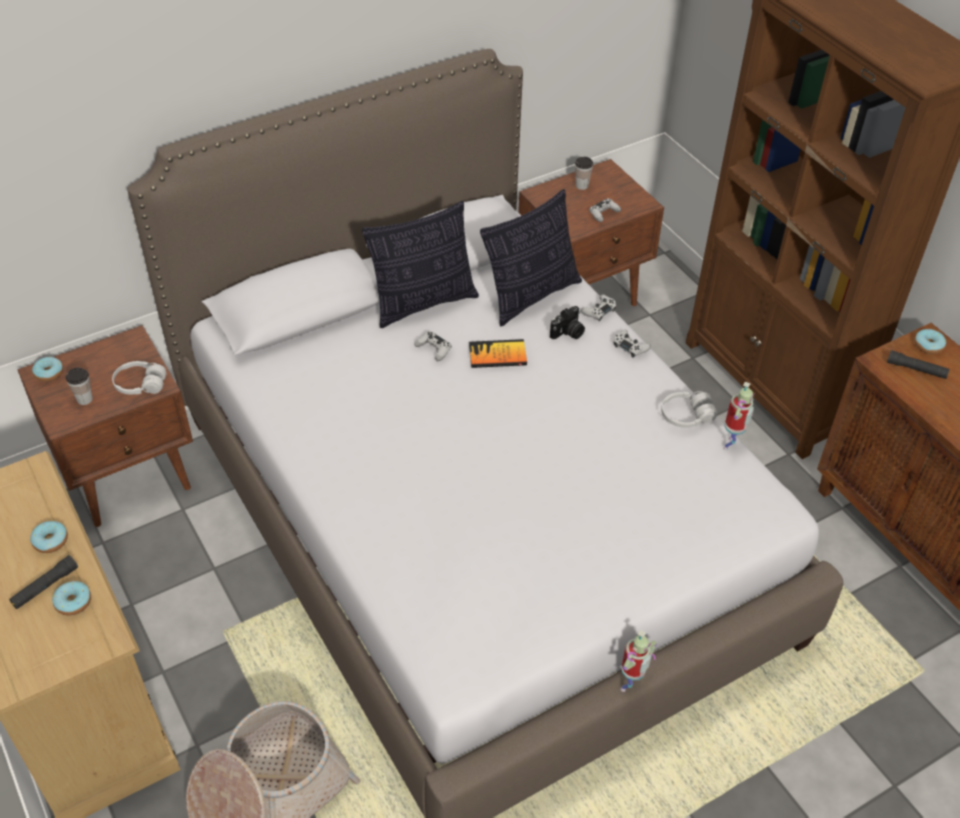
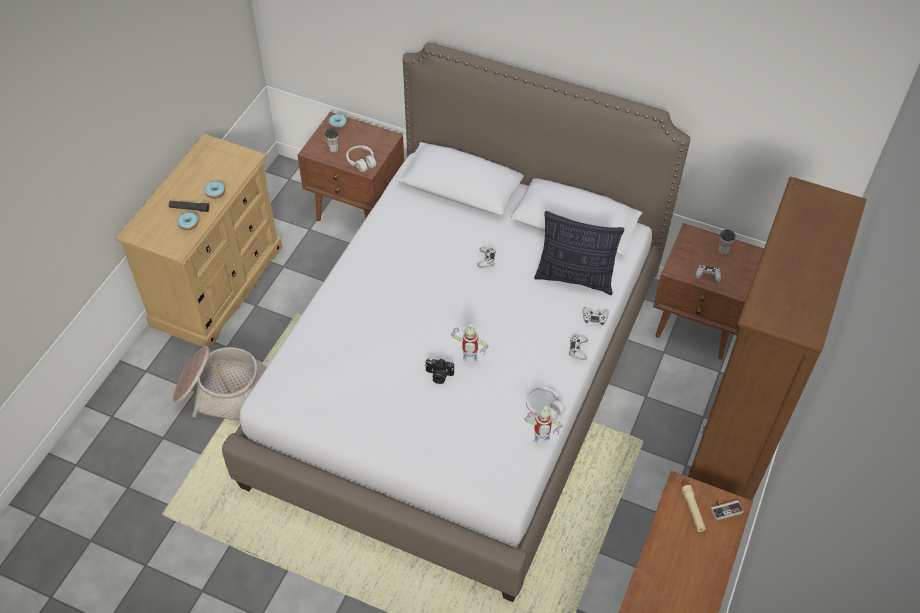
camera: 55 degrees right, 5 degrees up
pillow [362,201,479,328] -> none
book [469,339,527,368] -> none
camera [550,306,585,339] -> camera moved to [425,358,454,384]
toy robot [620,630,657,692] -> toy robot moved to [451,324,489,362]
black flashlight [887,350,950,379] -> beige flashlight [681,485,706,532]
donut [915,329,946,354] -> game controller [710,500,744,521]

